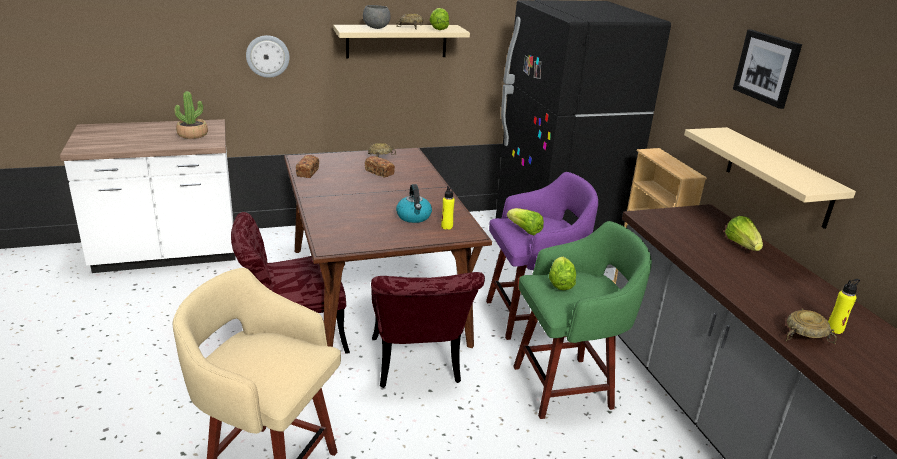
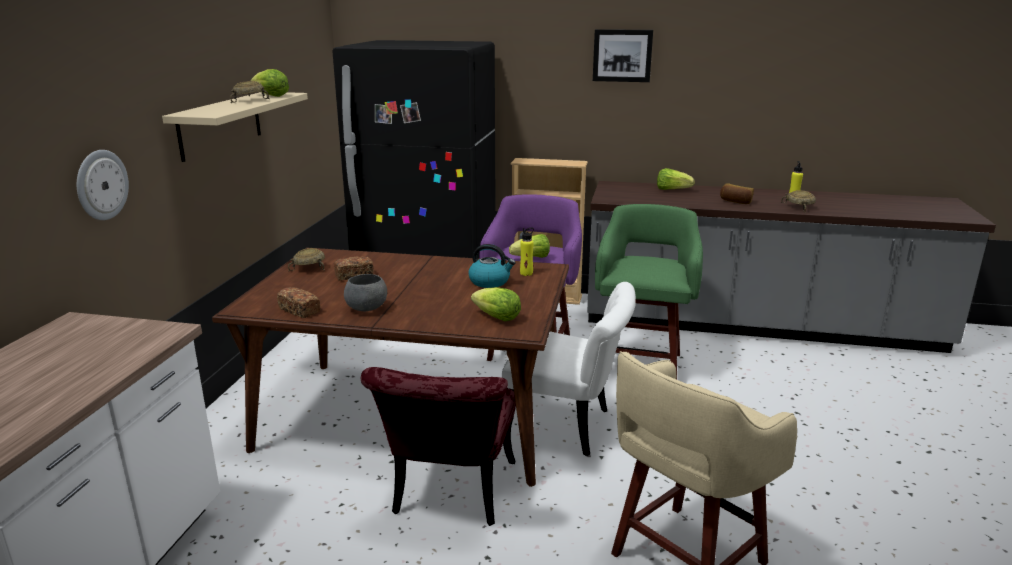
camera: 60 degrees left, 5 degrees down
potted plant [175,91,208,139] -> none
grey bowl [363,5,391,29] -> grey bowl moved to [344,274,387,311]
red chair [371,272,485,388] -> white chair [502,282,636,456]
lettuce [549,257,576,290] -> lettuce moved to [471,287,521,321]
beige shelf [684,127,856,229] -> none
none -> bread [720,183,754,204]

